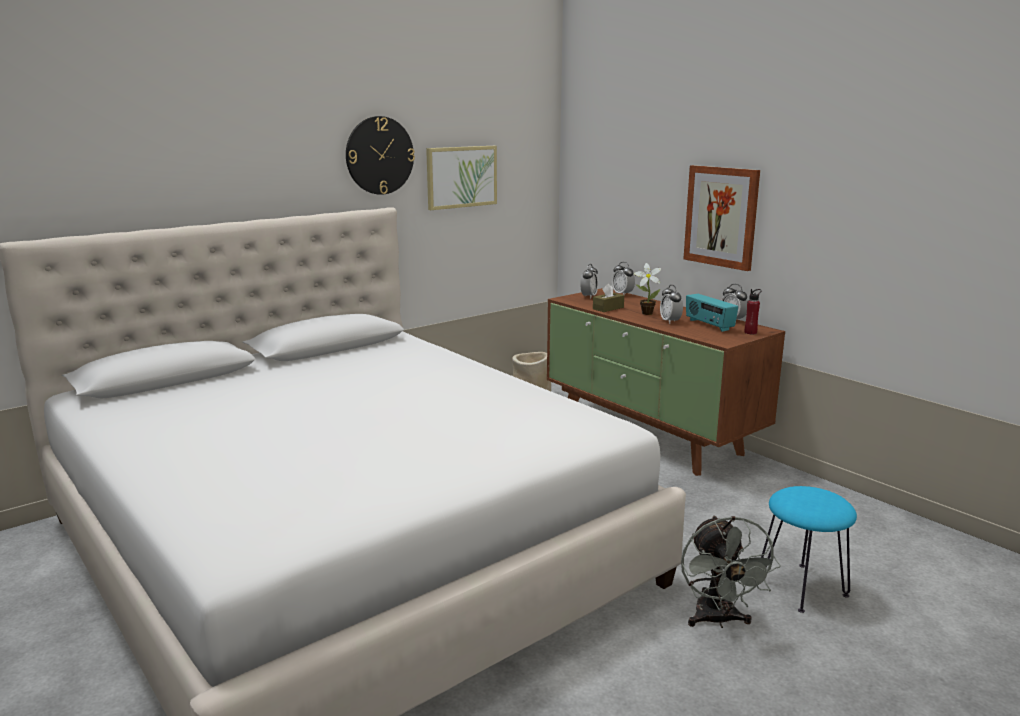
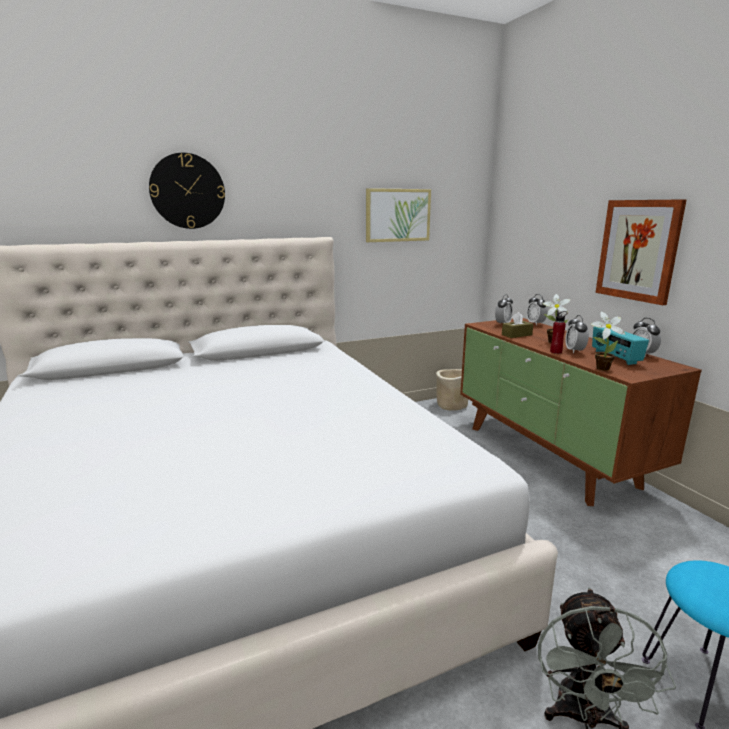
camera: 15 degrees right, 0 degrees up
wall clock [346,116,415,195] -> wall clock moved to [149,153,225,229]
red bottle [745,289,761,334] -> red bottle moved to [550,311,568,354]
none -> potted plant [591,312,625,371]

